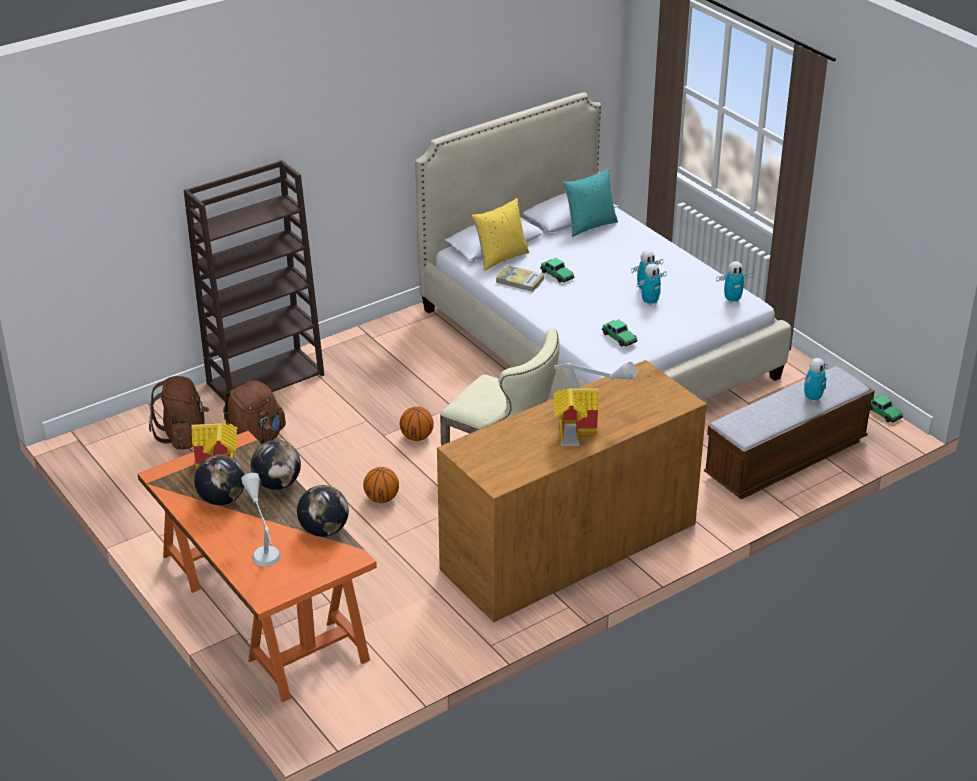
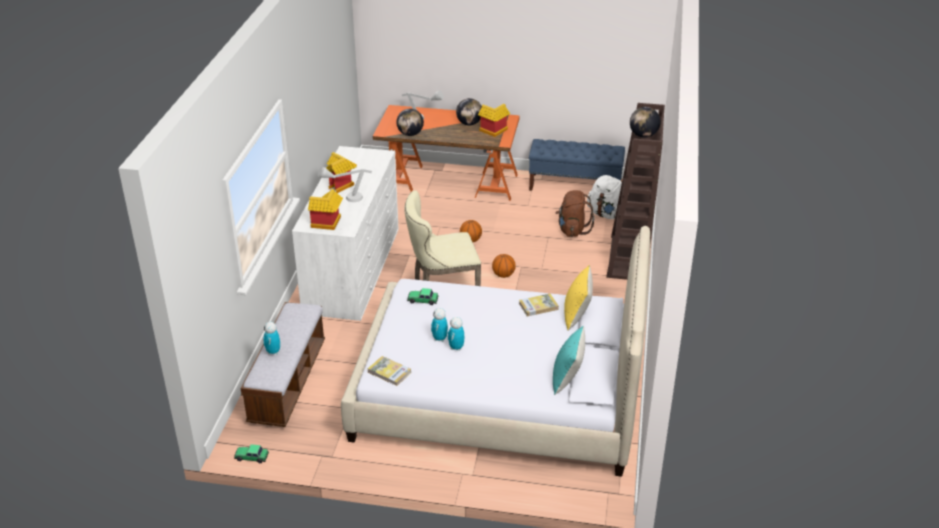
camera: 135 degrees right, 0 degrees up
brown backpack [149,376,209,450] -> white backpack [587,175,622,219]
globe [251,440,301,490] -> globe moved to [630,107,661,138]
brown dresser [437,360,707,622] -> white dresser [292,146,399,321]
toy car [540,258,574,283] -> none
toy robot [716,261,754,303] -> book [368,356,411,386]
none -> toy house [308,189,343,230]
none -> blue bench [529,139,625,191]

